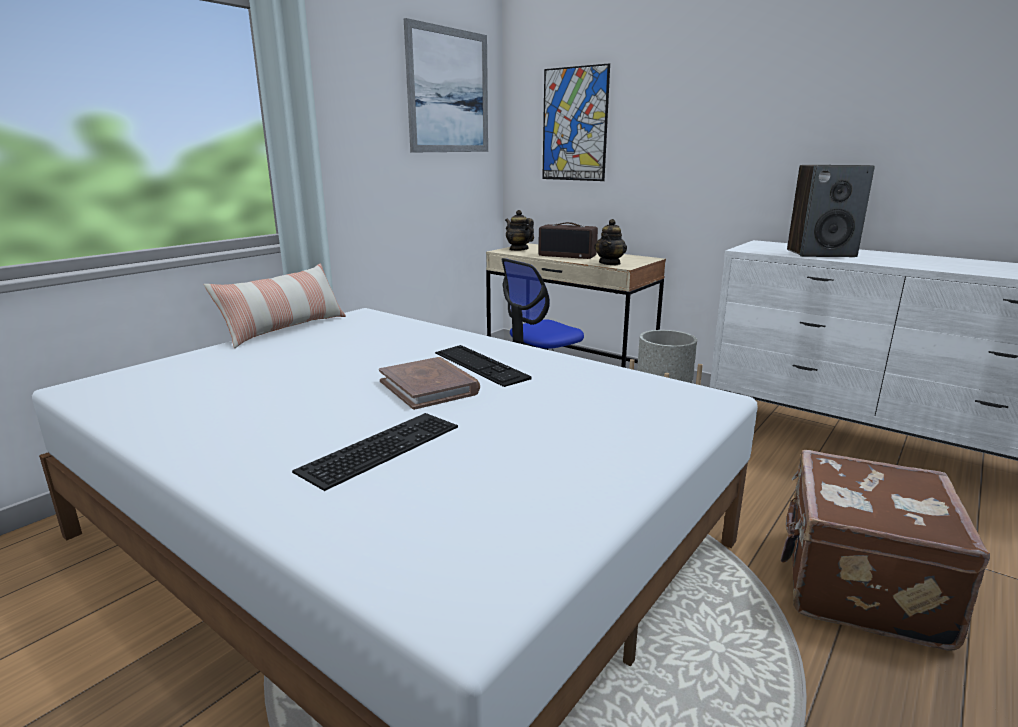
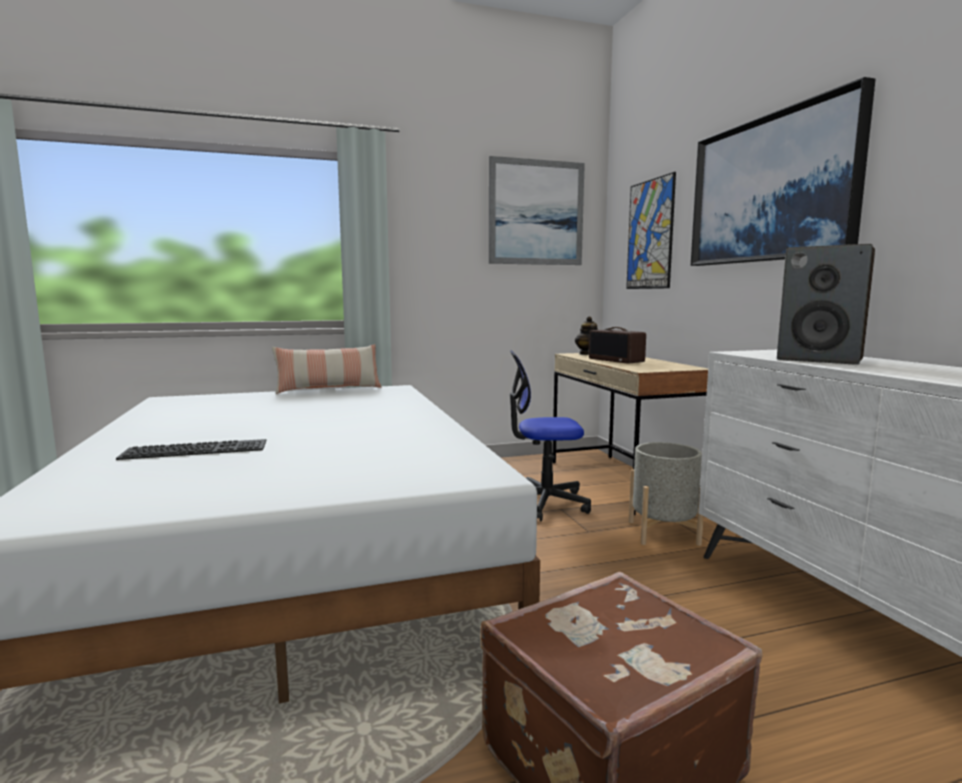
camera: 35 degrees right, 10 degrees down
brown book [379,357,480,410] -> none
keyboard [435,345,532,387] -> none
teapot [594,219,627,265] -> none
none -> picture [691,77,876,266]

